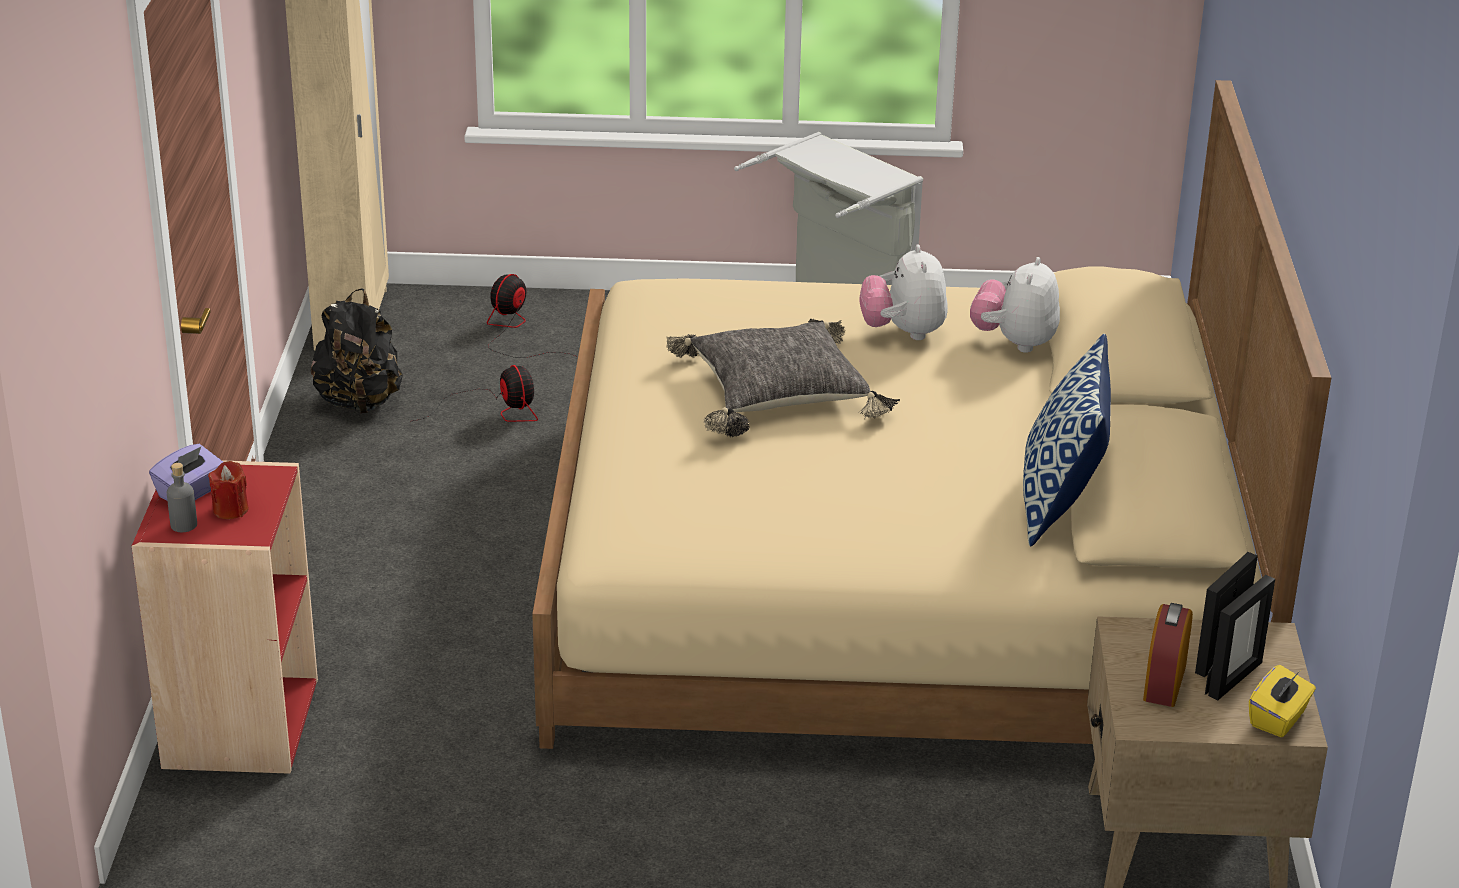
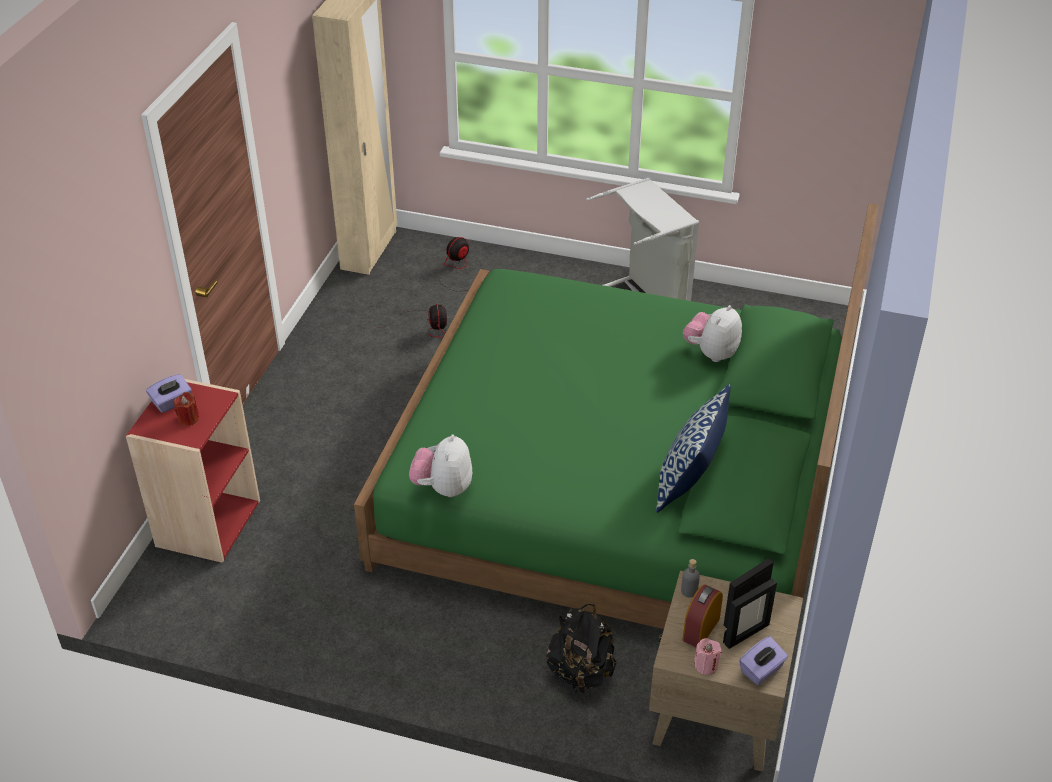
camera: 15 degrees right, 10 degrees up
grey bottle [167,463,197,532] -> grey bottle moved to [681,559,700,598]
black backpack [310,288,402,414] -> black backpack moved to [546,604,616,693]
beige bed [532,80,1331,749] -> green bed [354,203,879,629]
pillow [666,319,900,437] -> none
plush toy [859,245,948,340] -> plush toy moved to [409,434,472,497]
yellow tissue box [1249,665,1316,737] -> purple tissue box [739,636,788,685]
none -> pink candle [694,638,722,675]

